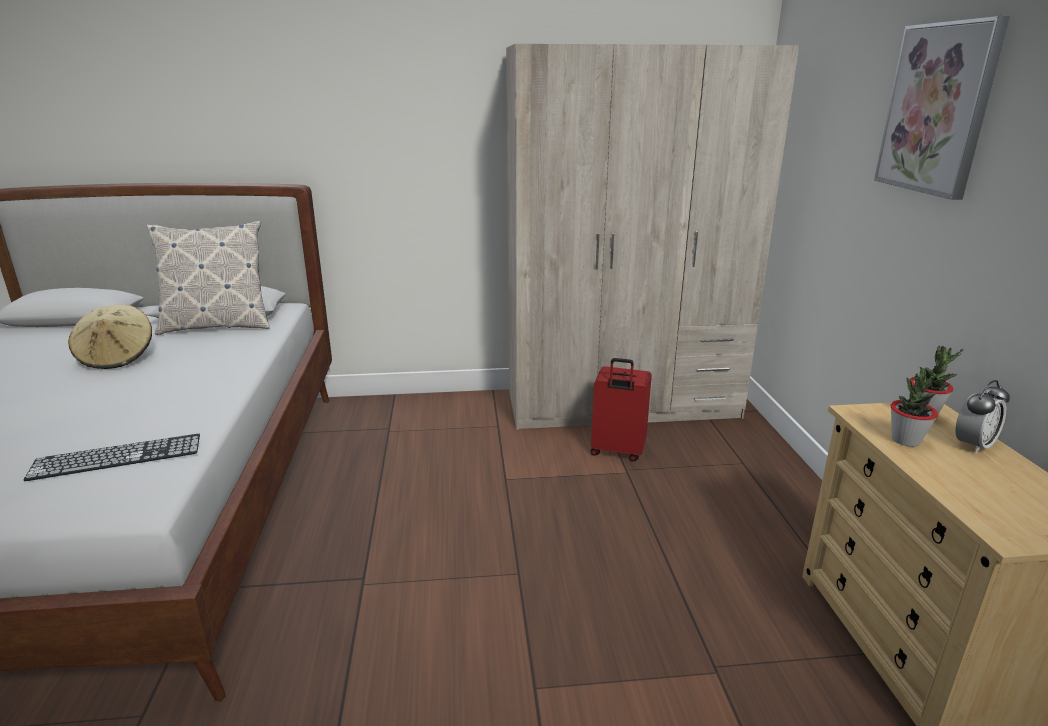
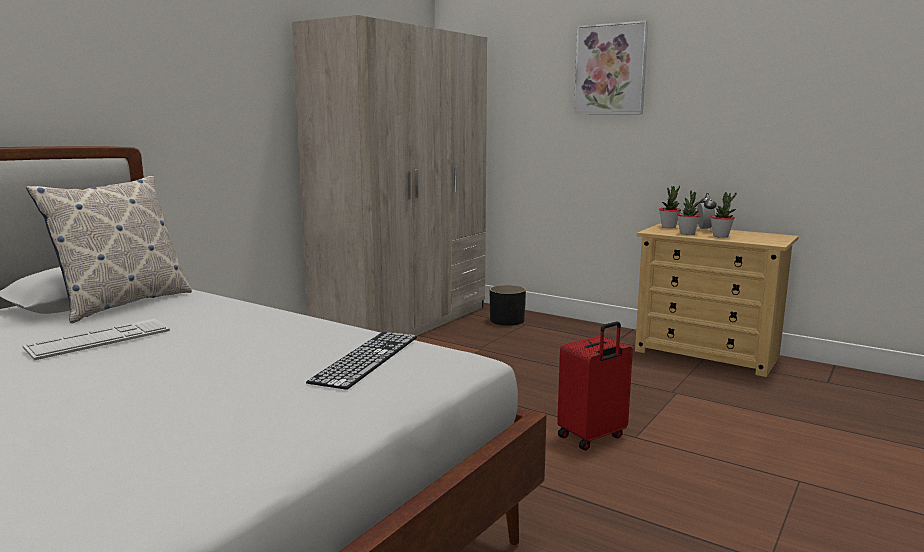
camera: 50 degrees left, 10 degrees down
beige hat [68,305,152,369] -> keyboard [22,319,170,360]
red suitcase [590,358,652,461] -> red suitcase moved to [557,321,633,450]
none -> black planter [490,285,526,326]
none -> potted plant [710,192,736,238]

